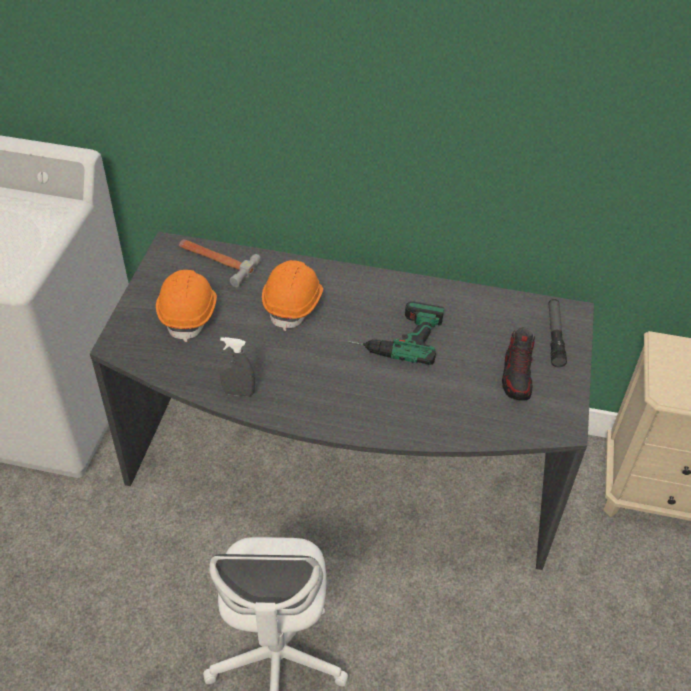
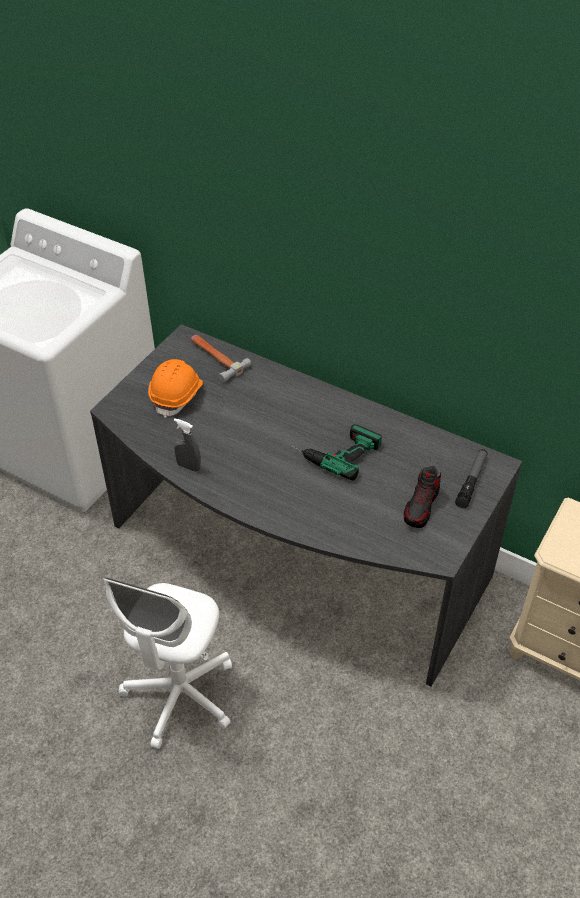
camera: 20 degrees right, 0 degrees up
orange hard hat [262,260,323,331] -> none

